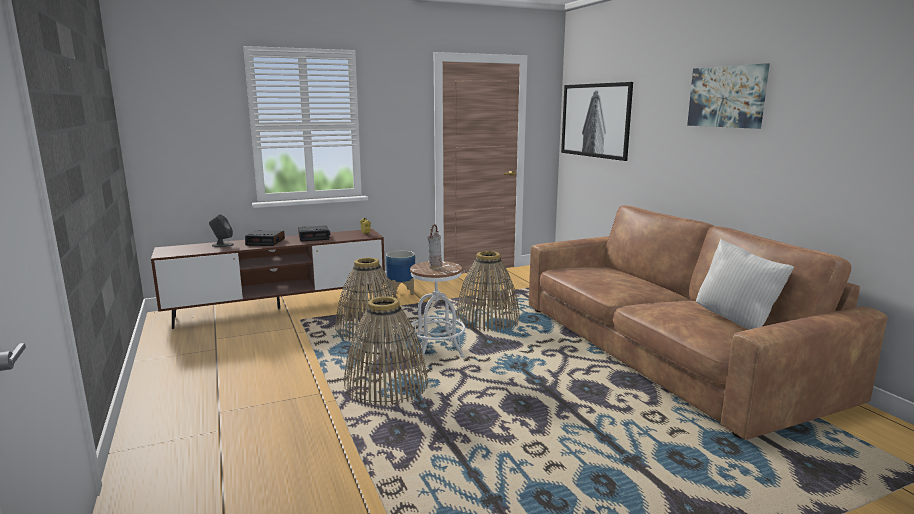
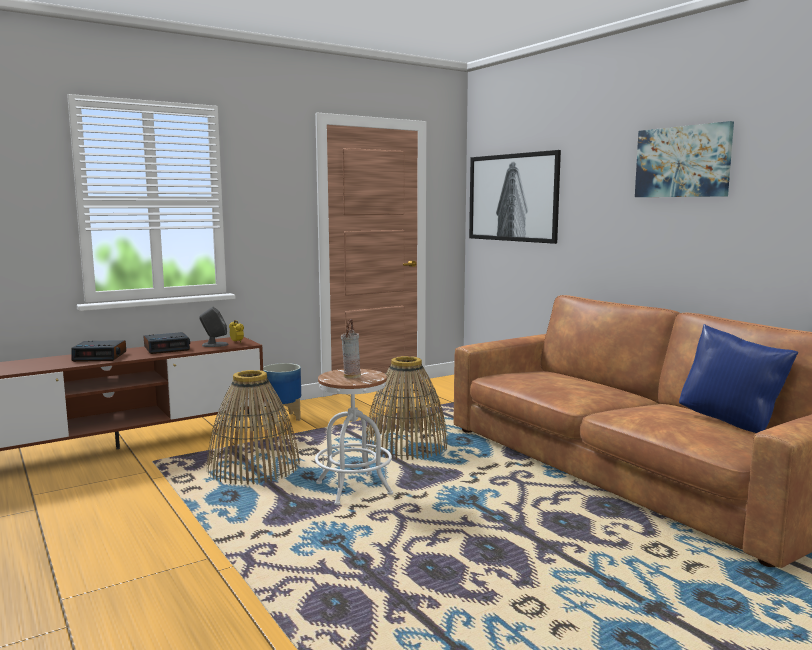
camera: 10 degrees left, 5 degrees down
grey speaker [209,214,234,247] -> grey speaker moved to [199,307,229,347]
basket [344,296,428,406] -> none
white pillow [696,239,794,329] -> blue pillow [679,324,798,433]

